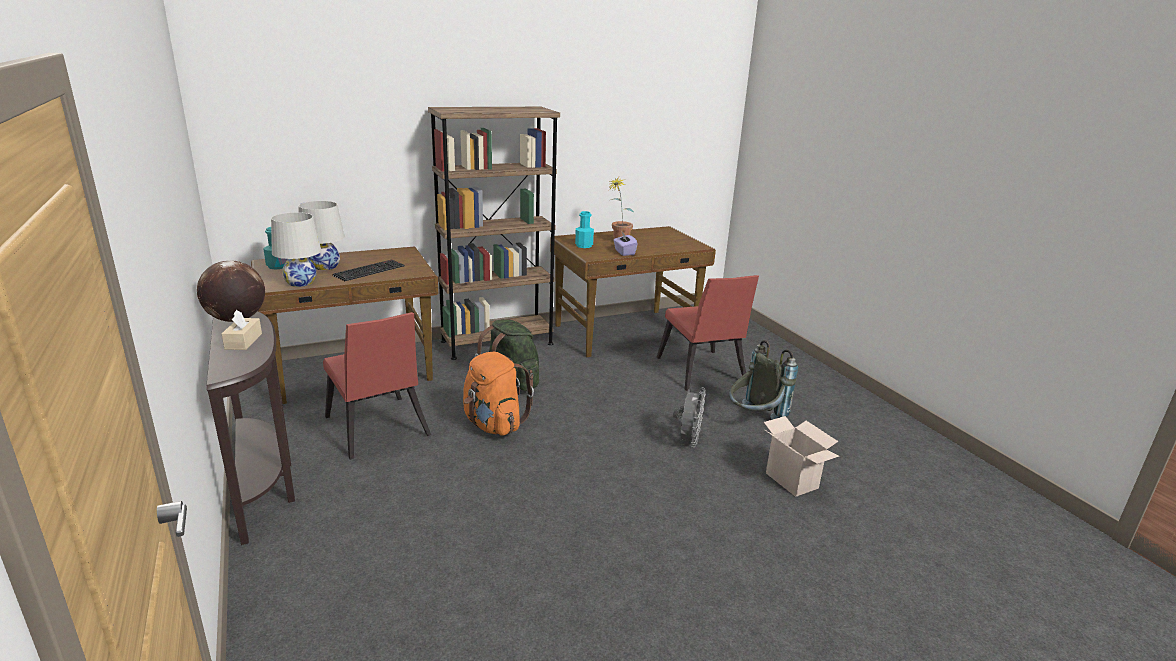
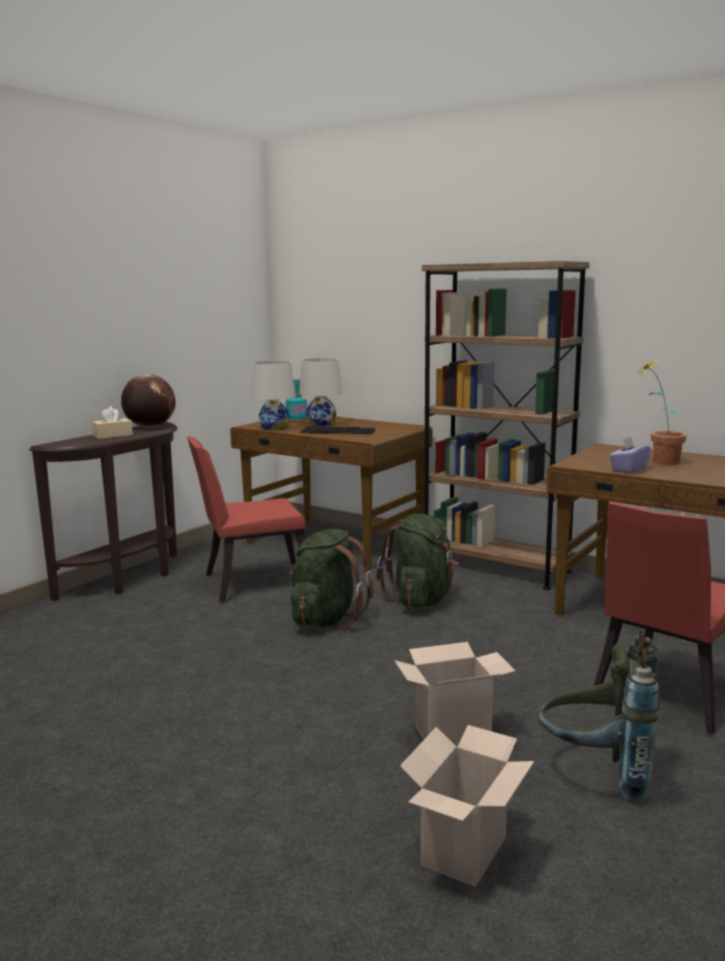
camera: 60 degrees right, 10 degrees down
red chair [323,312,431,460] -> red chair turned 45 degrees clockwise [187,436,306,602]
orange backpack [463,352,534,436] -> green backpack [289,529,374,629]
turquoise bottle [575,211,594,248] -> none
grey fan [673,387,705,447] -> cardboard box [394,642,515,747]

